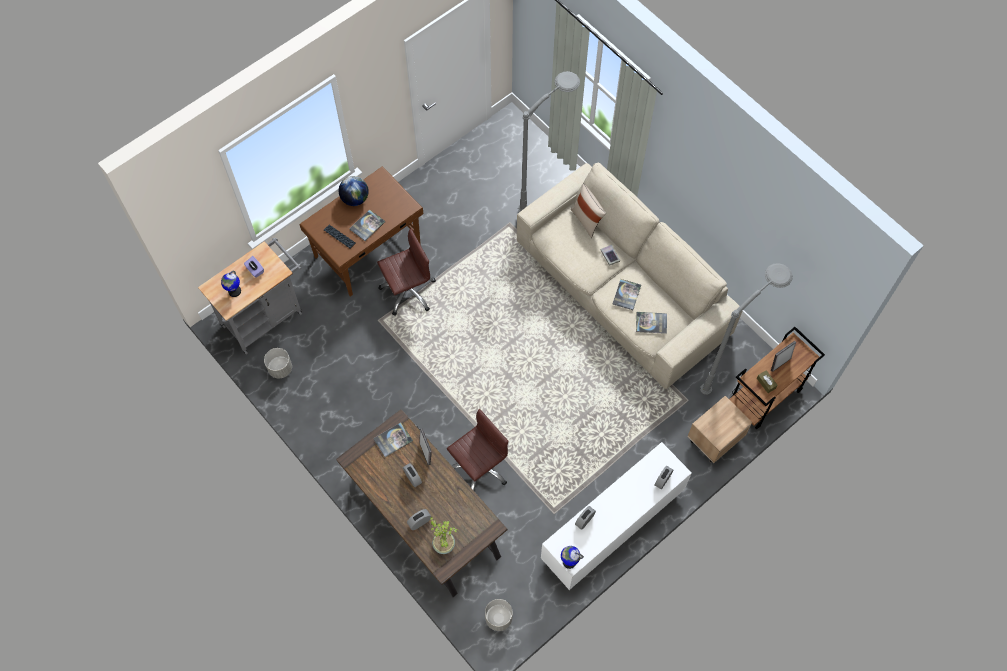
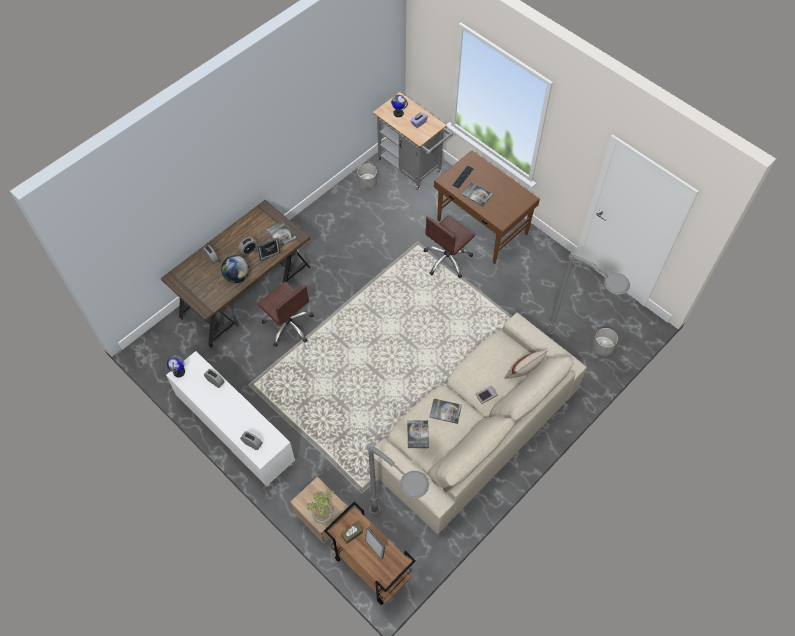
camera: 85 degrees right, 5 degrees down
globe [338,176,369,206] -> globe moved to [221,255,249,283]
brown office chair [377,229,435,316] -> brown office chair turned 75 degrees clockwise [424,215,475,278]
potted plant [430,517,458,554] -> potted plant moved to [307,491,335,524]
grey planter [485,599,513,631] -> grey planter moved to [592,328,618,356]

